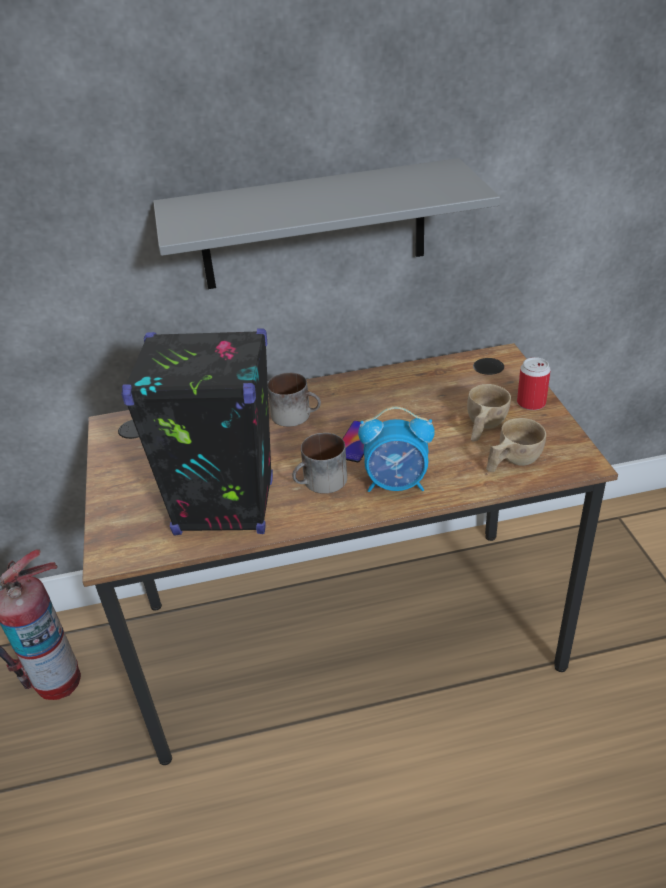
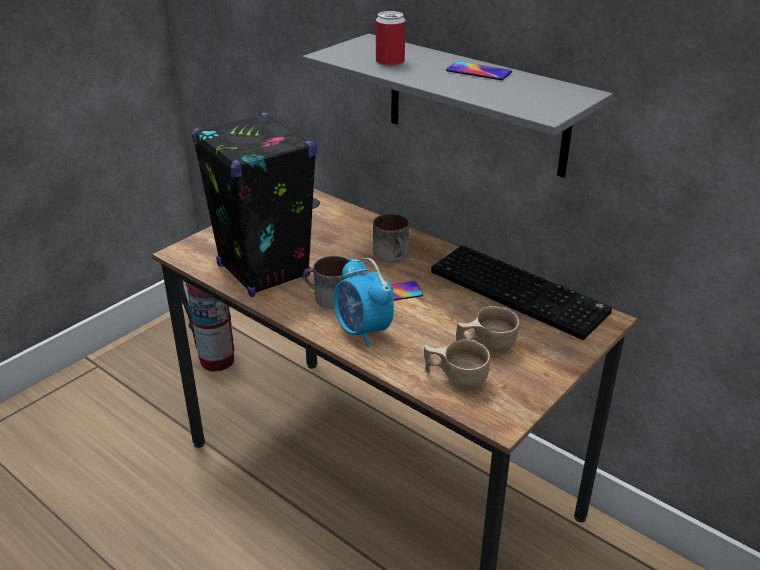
camera: 50 degrees right, 5 degrees down
can [517,357,551,410] -> can moved to [376,11,405,66]
none -> keyboard [431,245,612,340]
none -> phone [446,61,512,80]

